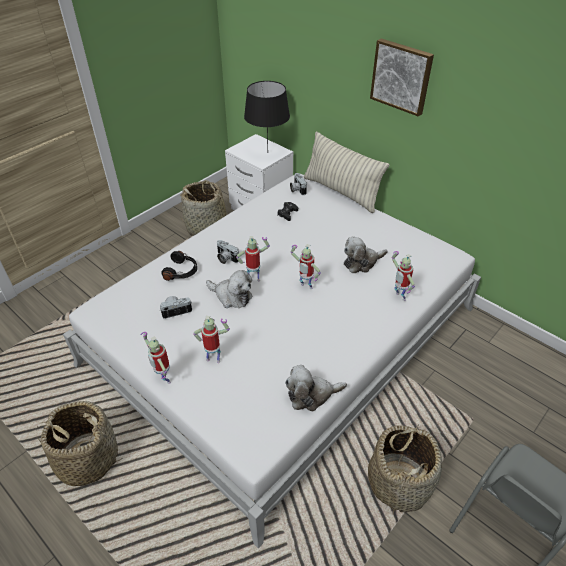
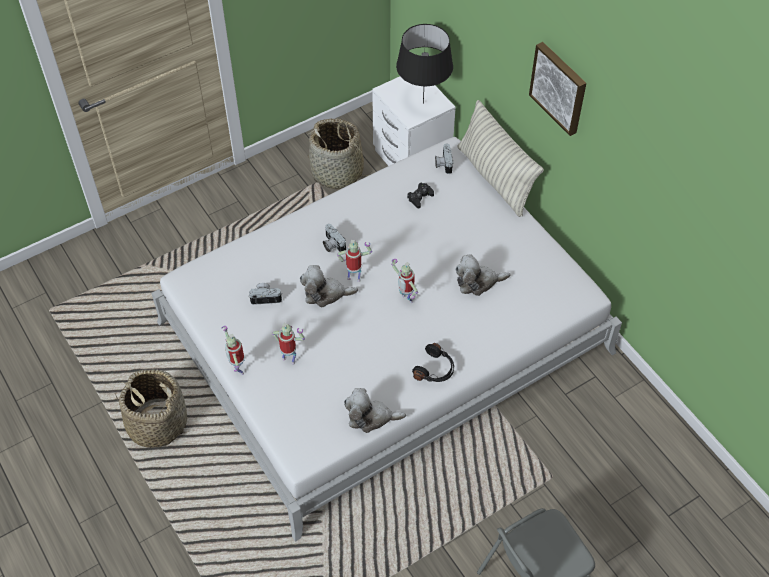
camera: 15 degrees right, 10 degrees up
black headphones [162,251,197,281] -> black headphones moved to [412,343,454,382]
plush toy [206,270,253,308] -> plush toy turned 135 degrees clockwise [300,265,358,307]
basket [368,424,442,515] -> none
toy robot [392,251,415,301] -> none

